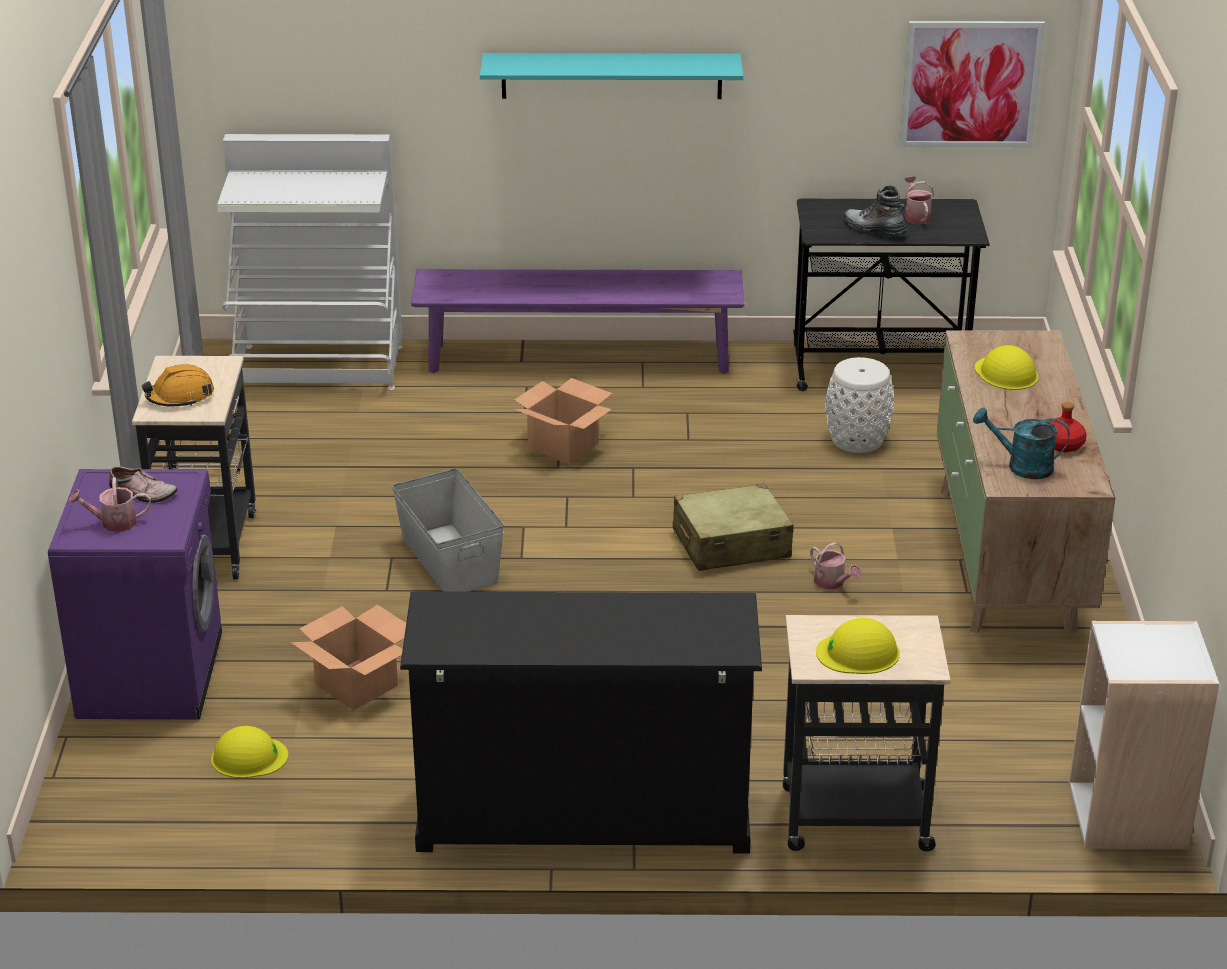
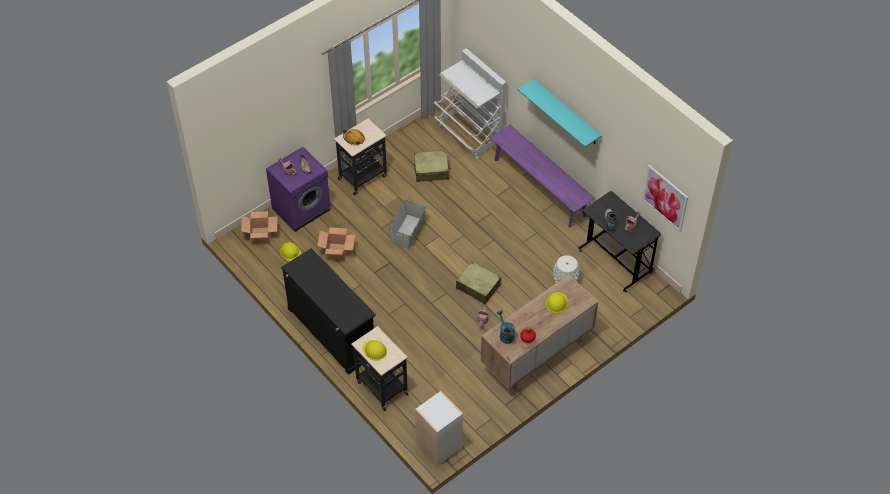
camera: 50 degrees right, 20 degrees up
cardboard box [514,378,613,464] -> cardboard box moved to [241,211,277,244]
none -> beige suitcase [414,150,451,182]

